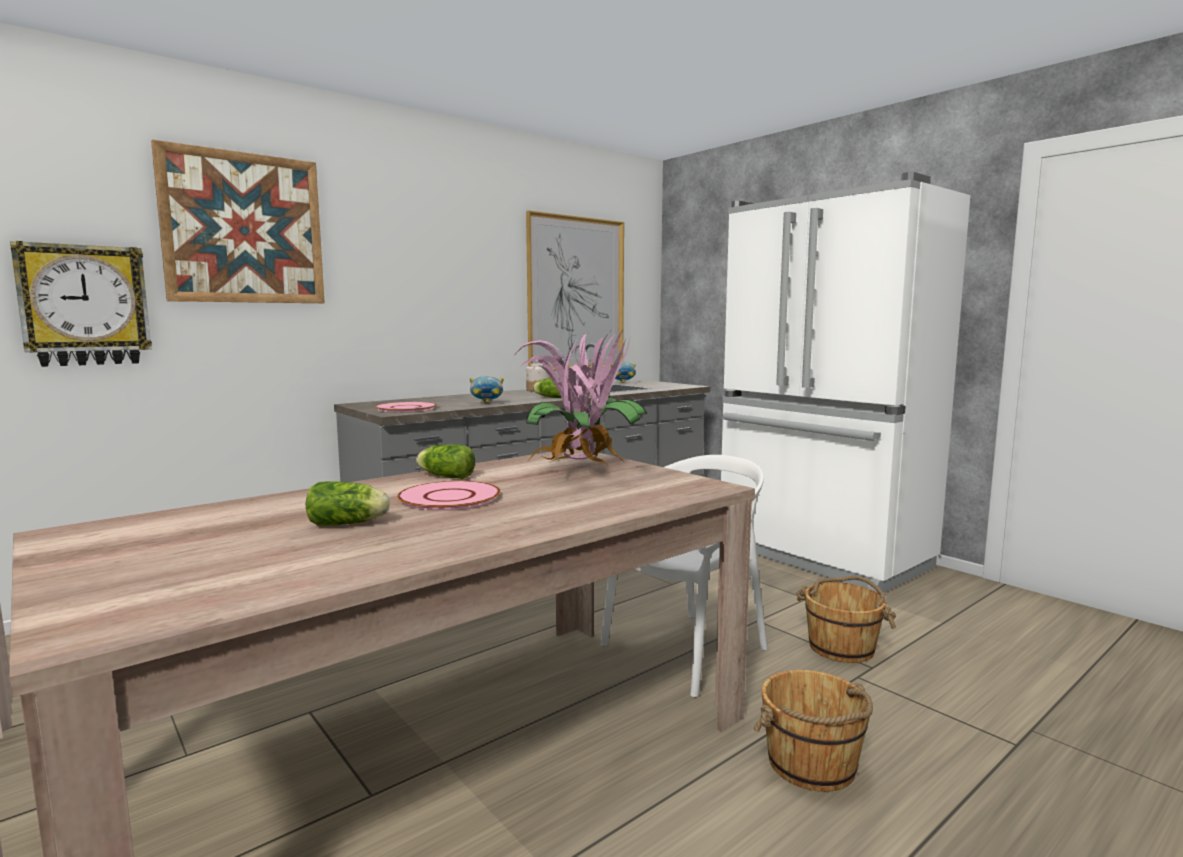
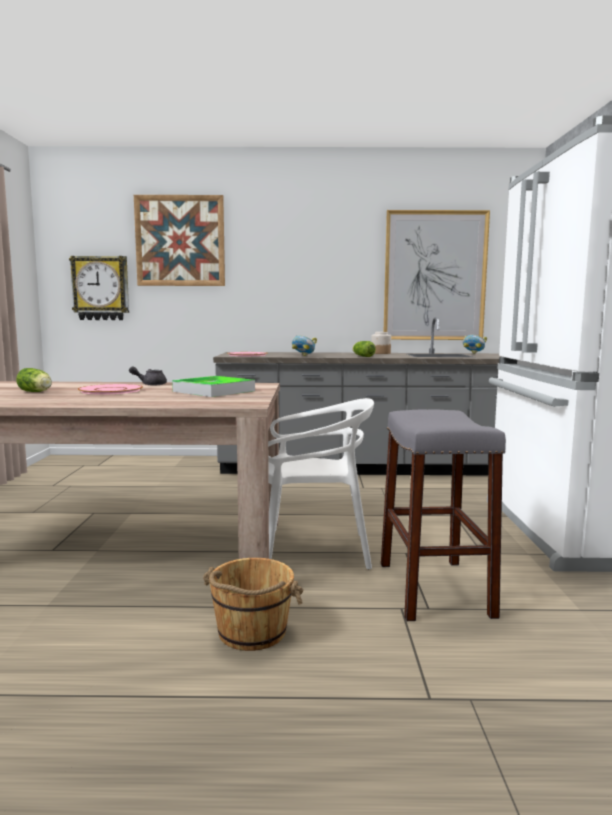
camera: 40 degrees right, 0 degrees up
lettuce [416,444,475,479] -> grey teapot [129,366,167,385]
potted plant [515,328,647,465] -> tray [172,376,255,397]
brown bucket [796,576,896,663] -> grey stool [381,409,506,621]

